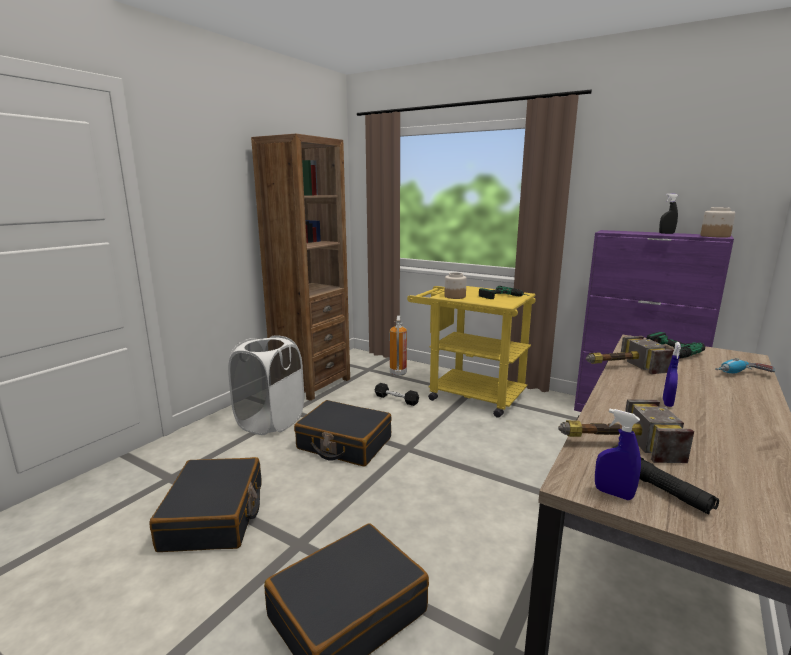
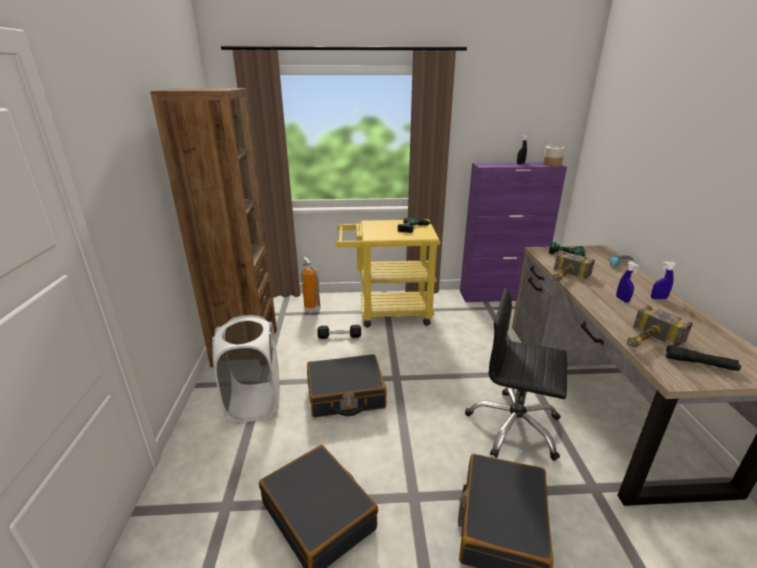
camera: 35 degrees left, 10 degrees up
jar [444,273,467,299] -> none
blue spray bottle [595,409,641,500] -> blue spray bottle moved to [651,262,676,299]
none -> black office chair [465,288,567,461]

